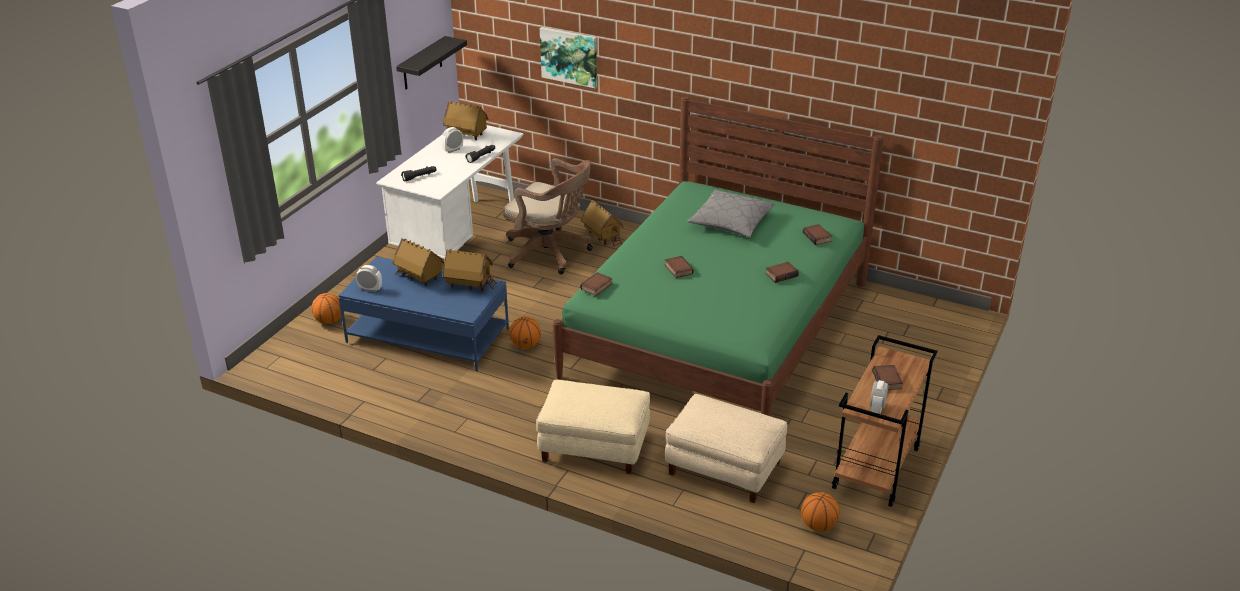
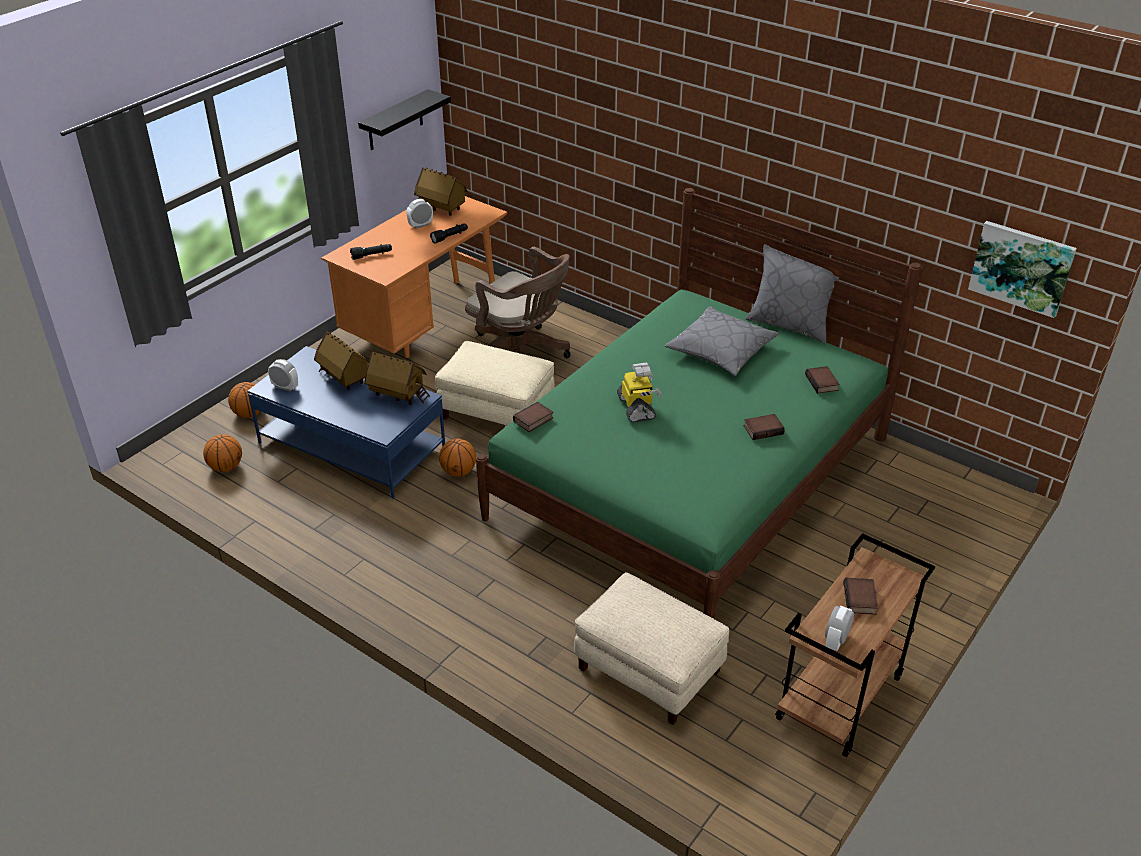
camera: 10 degrees right, 5 degrees up
white desk [376,125,523,259] -> orange desk [321,196,507,358]
beige ottoman [536,379,650,474] -> beige ottoman moved to [435,341,555,425]
picture [540,27,597,88] -> picture moved to [968,221,1077,318]
toy house [581,200,624,247] -> none
book [665,256,694,278] -> toy robot [617,363,662,422]
basketball [801,492,840,531] -> basketball moved to [203,434,242,472]
none -> grey pillow [746,244,840,343]

